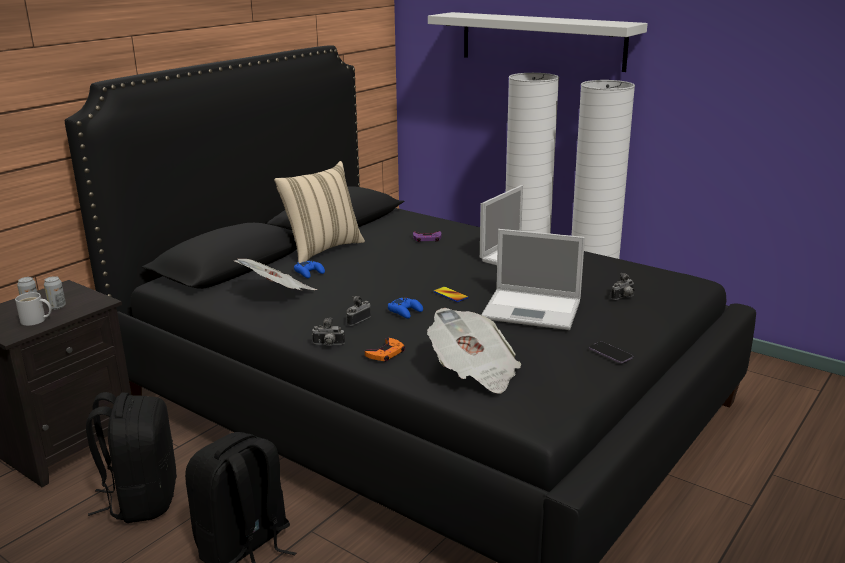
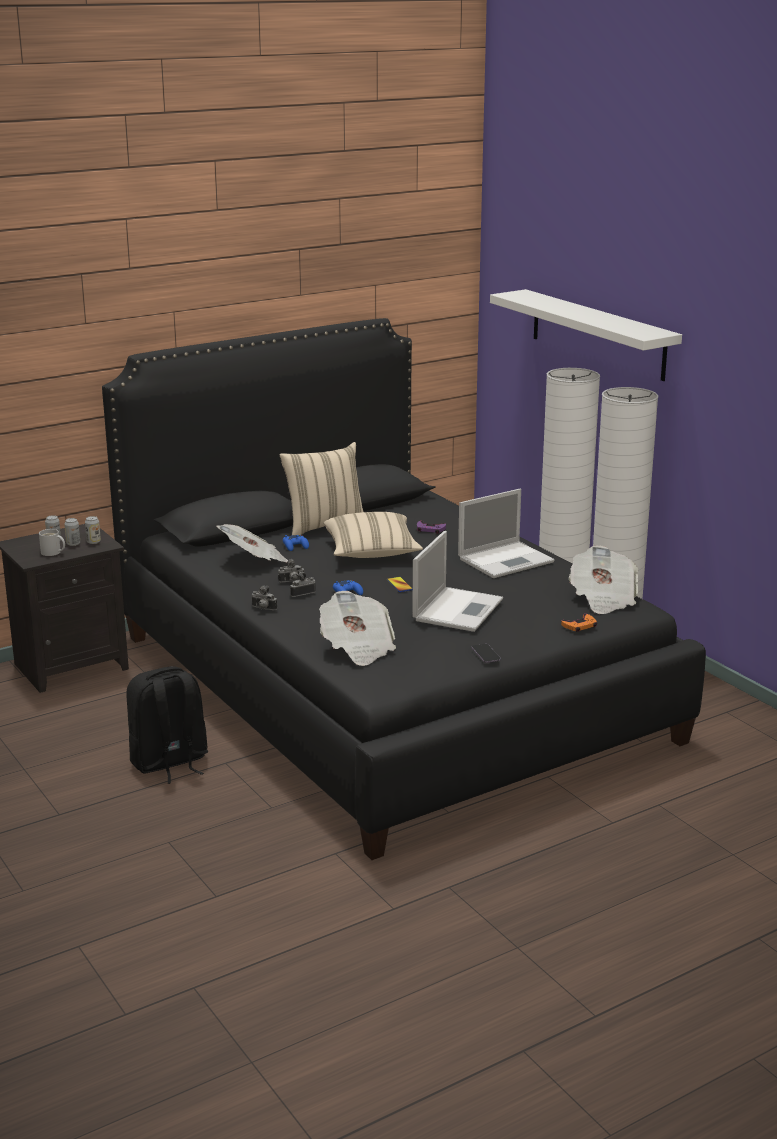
camera: 20 degrees right, 0 degrees up
black backpack [86,392,177,523] -> none
orange game controller [365,338,405,362] -> orange game controller moved to [561,614,597,632]
laptop [481,229,585,330] -> laptop turned 105 degrees counterclockwise [412,531,503,632]
camera [611,273,635,300] -> camera moved to [278,559,304,583]
none -> can [85,516,101,544]
none -> beige pillow [323,512,423,558]
none -> newspaper [569,546,638,614]

